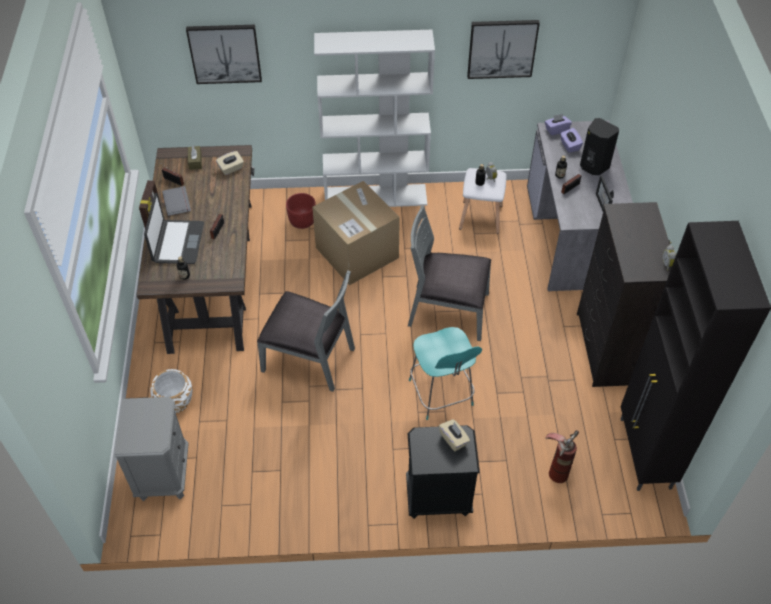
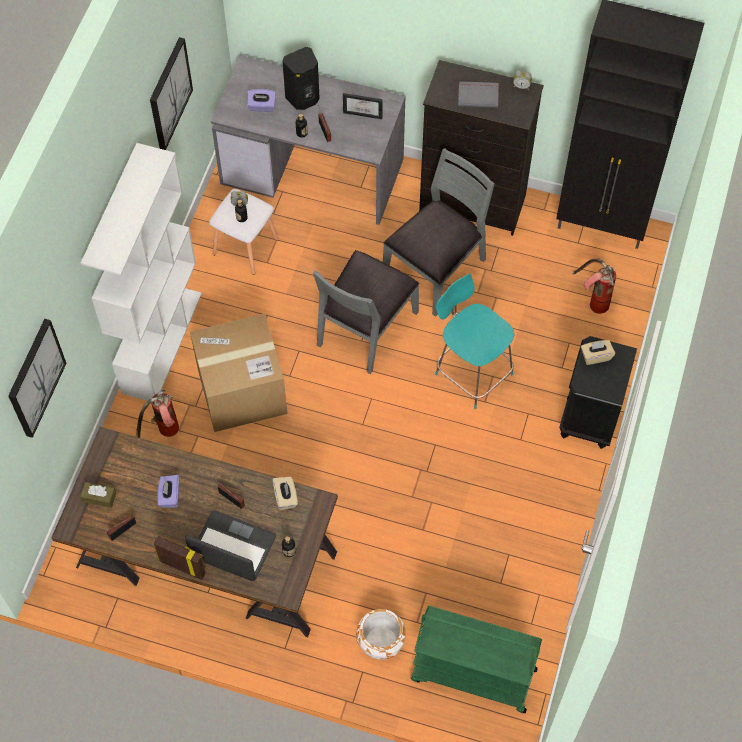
camera: 70 degrees left, 10 degrees up
grey nightstand [115,397,188,501] -> green cart [411,606,542,713]
grey book [162,186,191,216] -> grey book moved to [458,81,499,108]
beige tissue box [216,151,244,175] -> beige tissue box moved to [272,477,298,510]
grey chair [257,270,355,392] -> grey chair moved to [383,148,495,317]
red planter [286,193,316,229] -> fire extinguisher [136,390,179,438]
turquoise chair [409,327,482,420] -> turquoise chair turned 135 degrees counterclockwise [435,274,515,409]
purple tissue box [545,114,572,135] -> purple tissue box moved to [157,475,180,508]

